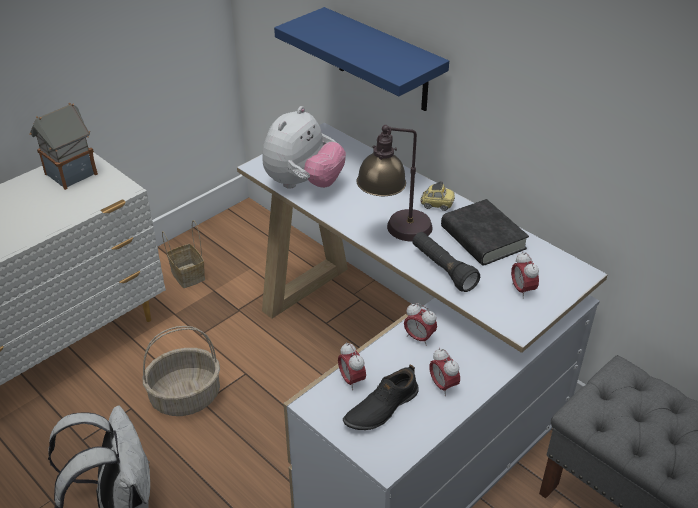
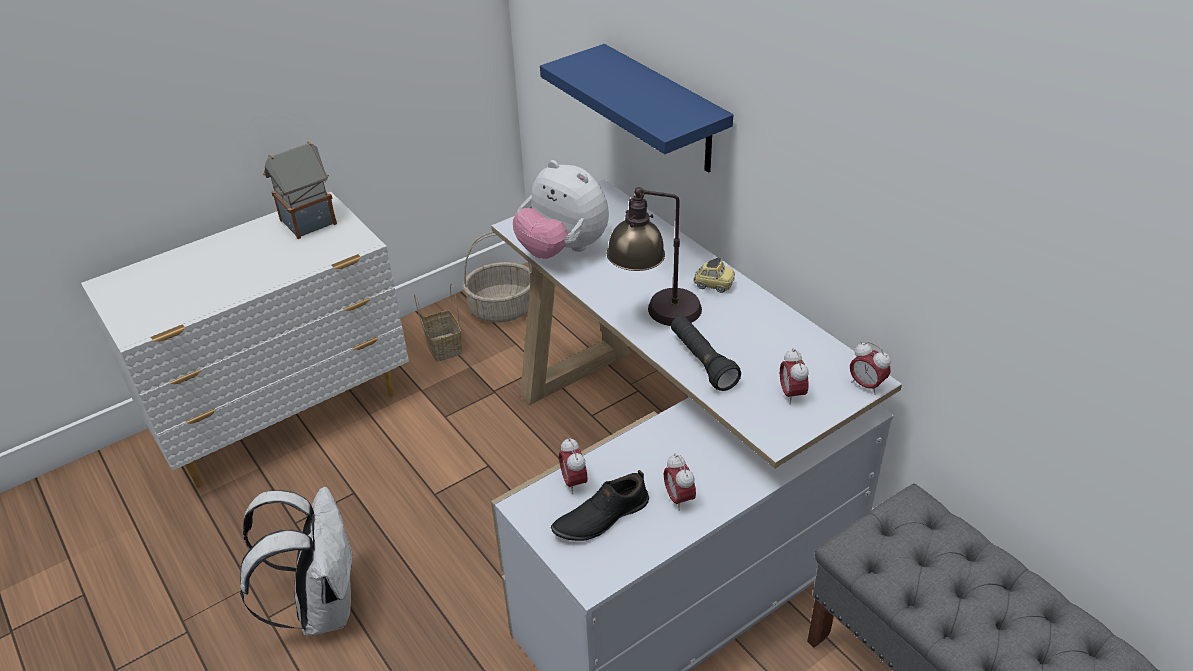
camera: 10 degrees right, 0 degrees up
basket [143,326,220,416] -> basket moved to [463,232,532,323]
plush toy [262,106,346,189] -> plush toy turned 90 degrees clockwise [513,160,609,259]
alarm clock [404,303,437,346] -> alarm clock moved to [850,342,891,395]
black book [441,199,529,266] -> none

